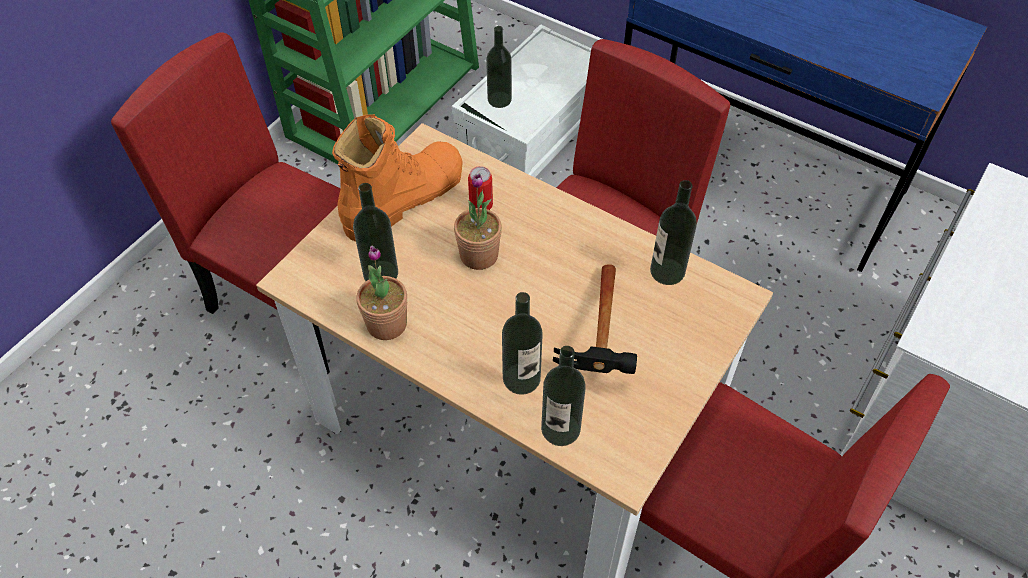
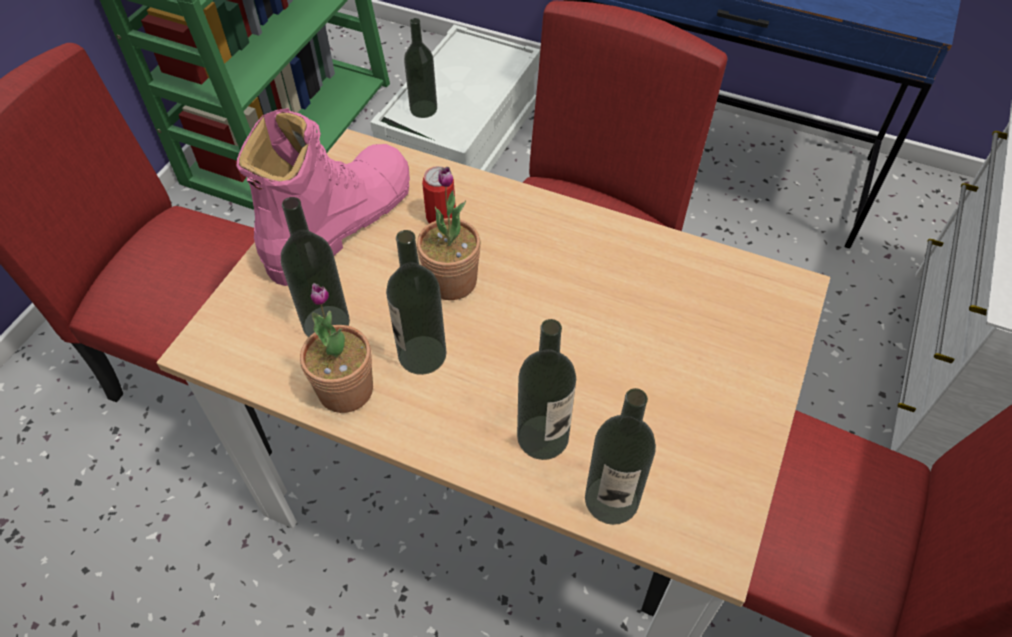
camera: 10 degrees left, 0 degrees up
orange boot [332,114,463,242] -> pink boot [236,108,410,286]
hammer [553,264,637,374] -> none
bottle [650,180,697,285] -> bottle moved to [386,230,446,375]

